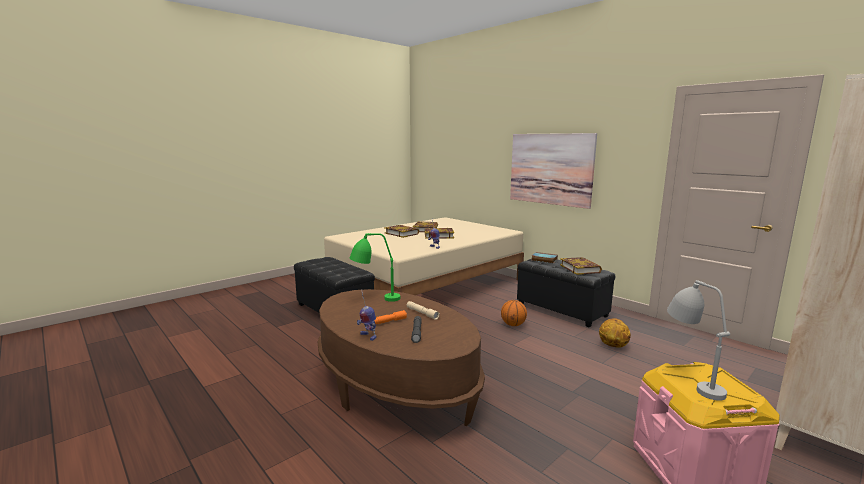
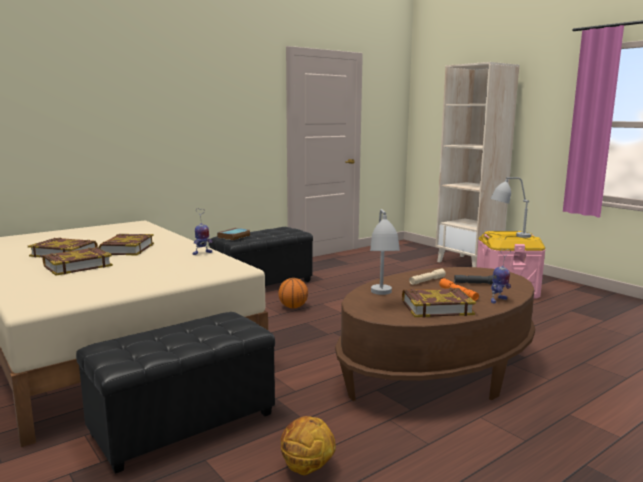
camera: 85 degrees left, 0 degrees up
green table lamp [350,233,400,302] -> grey table lamp [370,209,400,295]
picture [510,133,597,209] -> none
book [560,257,602,275] -> book moved to [402,287,476,318]
basketball [599,318,631,348] -> basketball moved to [281,416,336,475]

